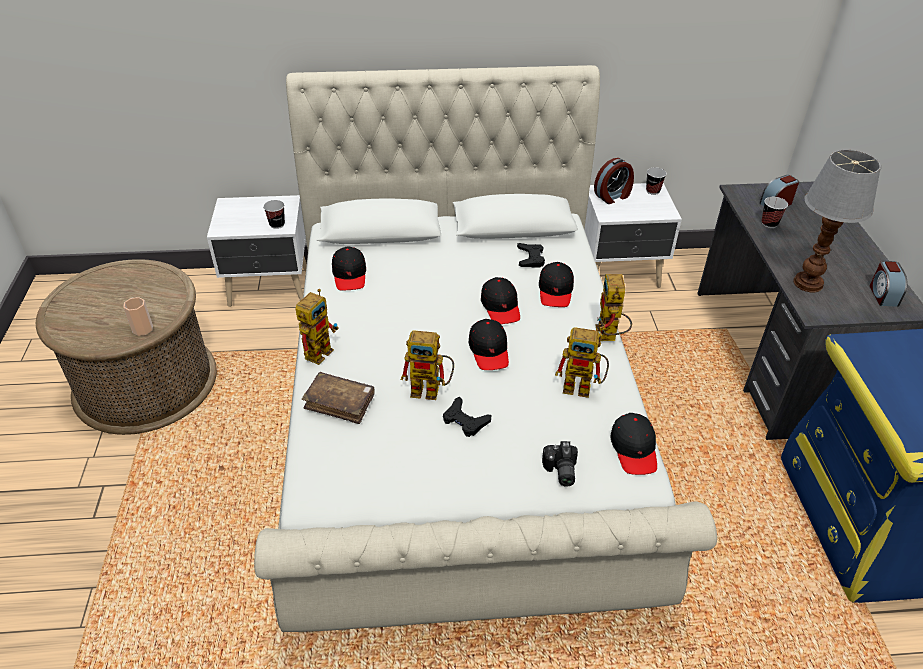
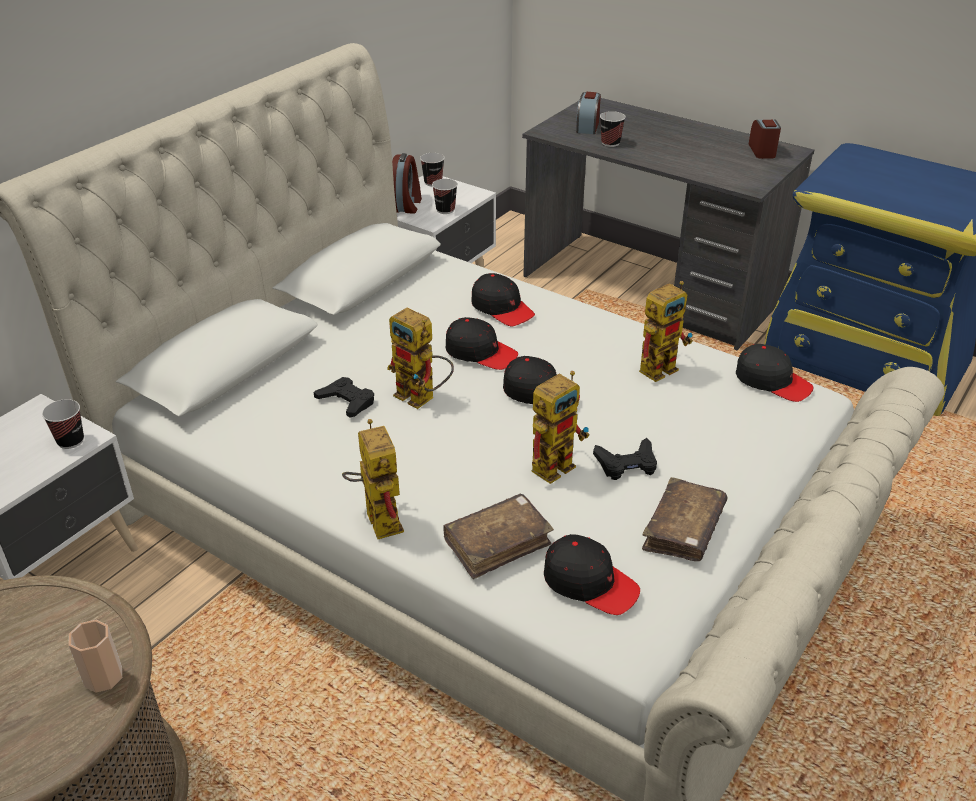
camera: 50 degrees left, 5 degrees down
black cap [332,246,366,290] -> black cap moved to [544,534,640,615]
black game controller [517,243,545,268] -> black game controller moved to [314,377,374,418]
camera [542,441,578,487] -> none
toy robot [595,274,632,341] -> toy robot moved to [387,308,454,409]
table lamp [793,150,881,293] -> none
alarm clock [870,261,908,307] -> alarm clock turned 135 degrees counterclockwise [749,120,781,159]
none -> cup [432,179,458,214]
none -> brown book [642,477,728,561]

